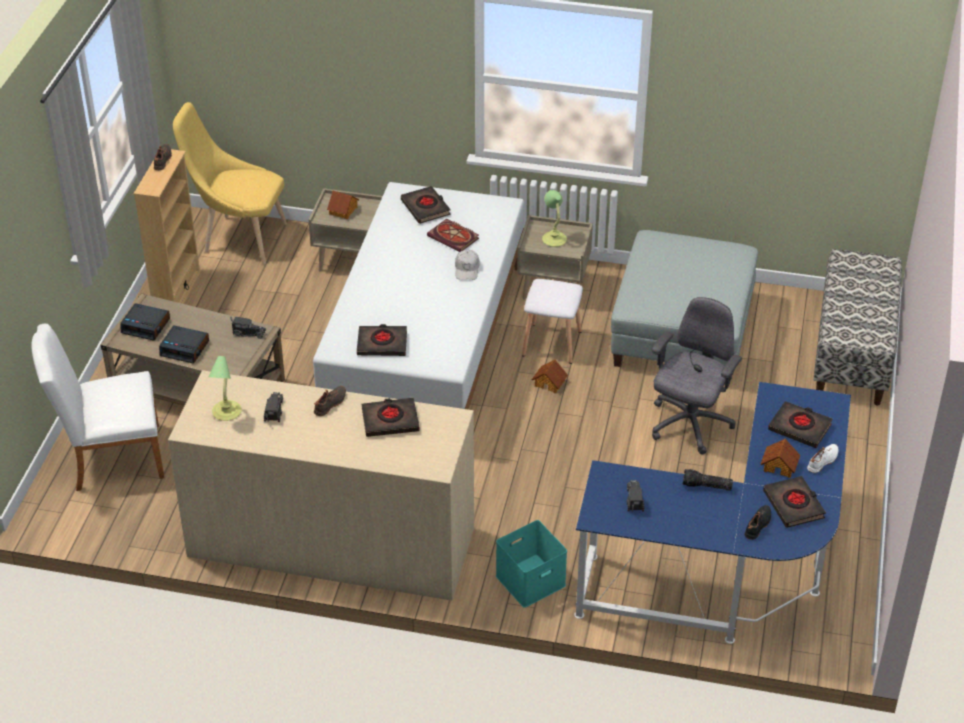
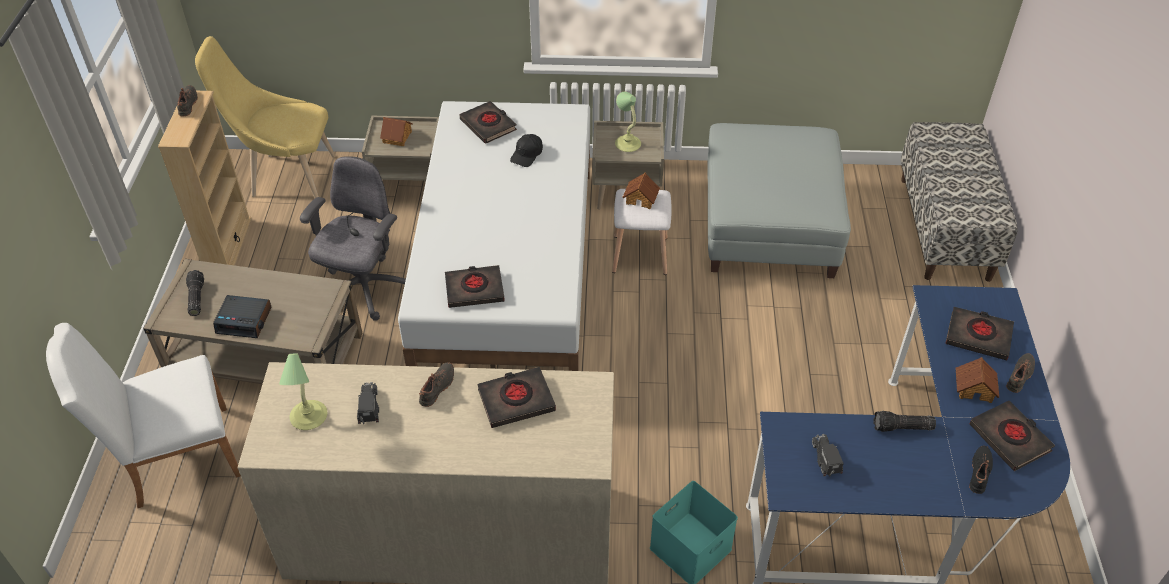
camera: 10 degrees left, 5 degrees up
alarm clock [120,303,170,341] -> flashlight [186,270,204,316]
toy truck [230,317,266,339] -> none
book [427,219,479,252] -> black cap [510,134,543,167]
white cap [455,250,480,280] -> none
toy house [531,360,568,394] -> toy house moved to [622,173,660,209]
grey office chair [651,297,742,455] -> grey office chair moved to [300,156,406,321]
white shoe [807,444,839,473] -> black shoe [1006,353,1035,393]

